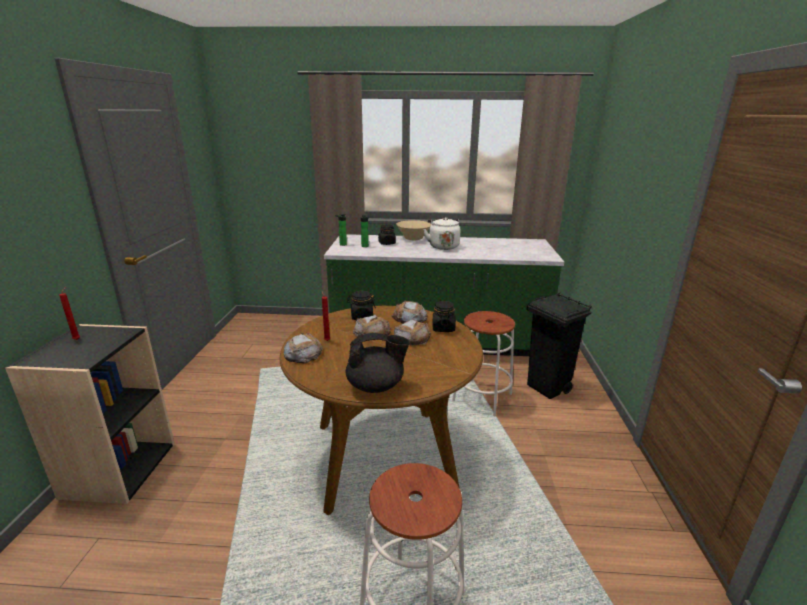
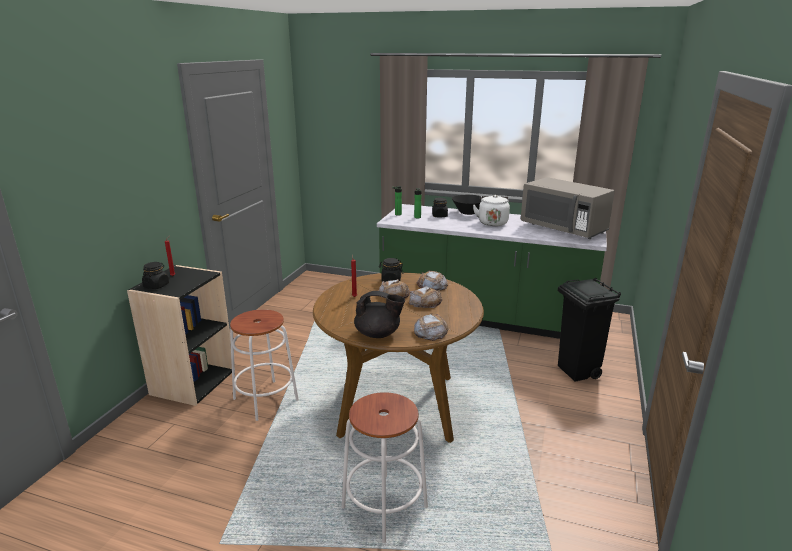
camera: 15 degrees right, 0 degrees up
bread [284,333,323,363] -> bread moved to [414,313,448,341]
beige bowl [396,220,432,240] -> black bowl [452,195,481,215]
black jar [433,301,456,332] -> black jar moved to [142,262,169,289]
white stool [452,311,515,416] -> white stool moved to [230,309,299,421]
none -> grey microwave [521,177,615,239]

